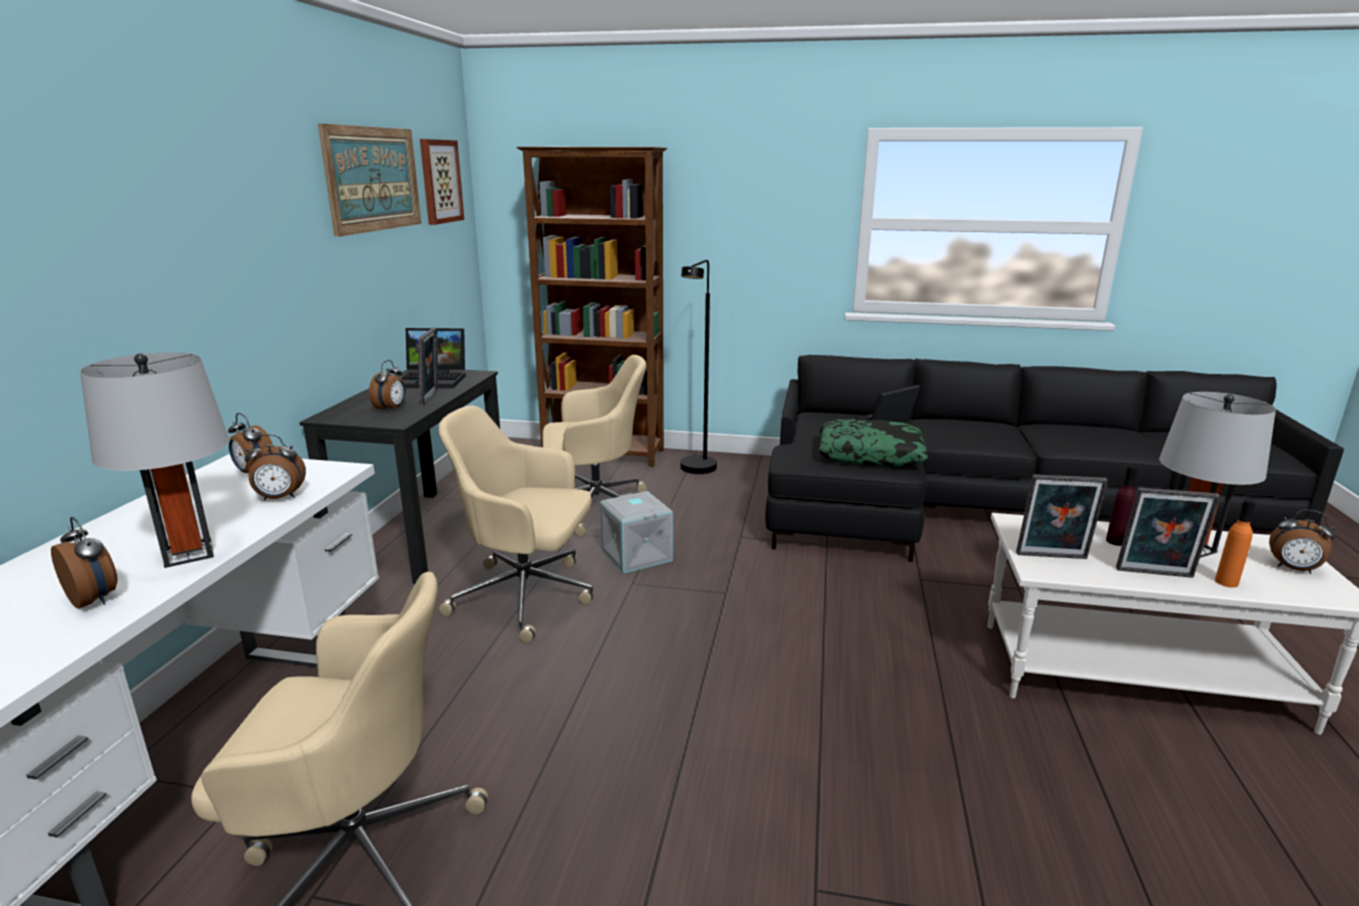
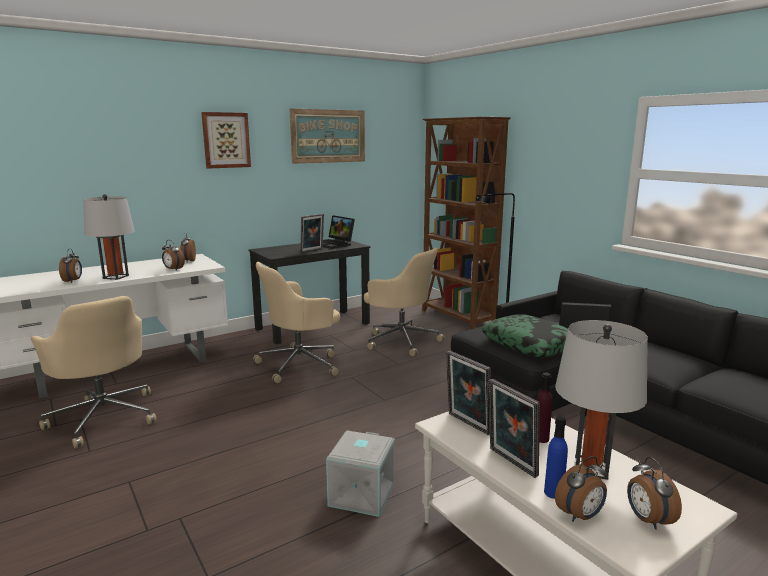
camera: 45 degrees right, 5 degrees down
alarm clock [369,360,406,413] -> alarm clock moved to [555,456,607,522]
picture [420,139,464,225] -> picture moved to [201,112,251,169]
beige office chair [438,405,594,643] -> beige office chair turned 90 degrees counterclockwise [253,262,340,383]
grey storage box [600,491,673,573] -> grey storage box moved to [326,430,395,517]
orange bottle [1215,500,1256,588] -> blue bottle [544,416,568,499]

